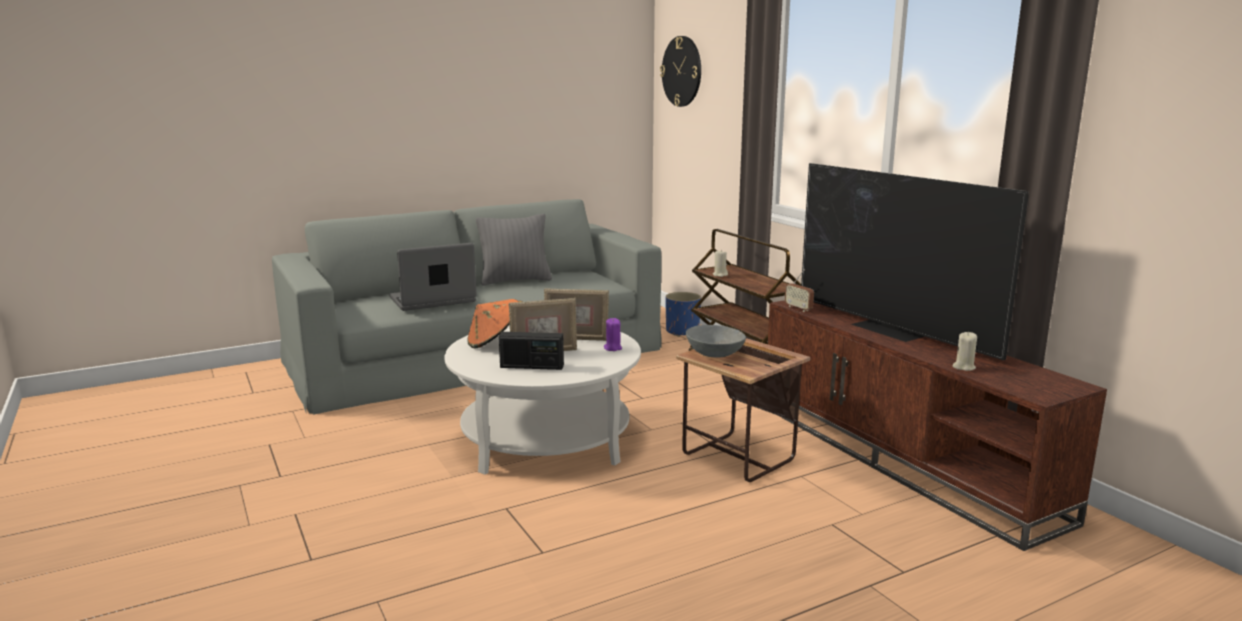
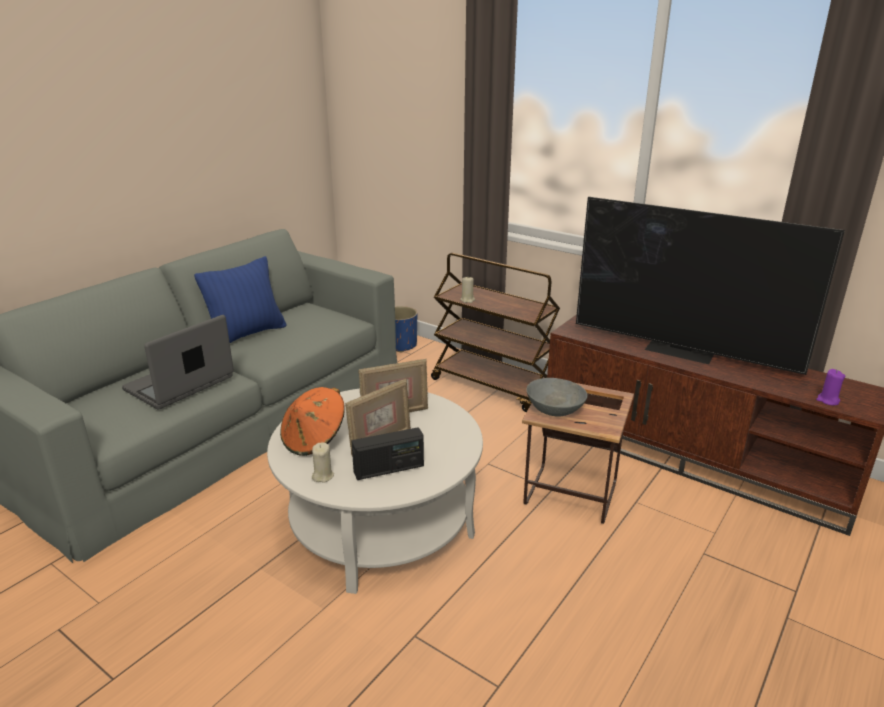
camera: 25 degrees left, 10 degrees up
grey pillow [476,214,552,286] -> blue pillow [194,256,286,343]
purple candle [604,318,622,351] -> purple candle moved to [816,369,845,406]
wall clock [660,36,701,107] -> none
radio [785,269,814,312] -> none
beige candle [953,332,977,371] -> beige candle moved to [312,442,334,482]

